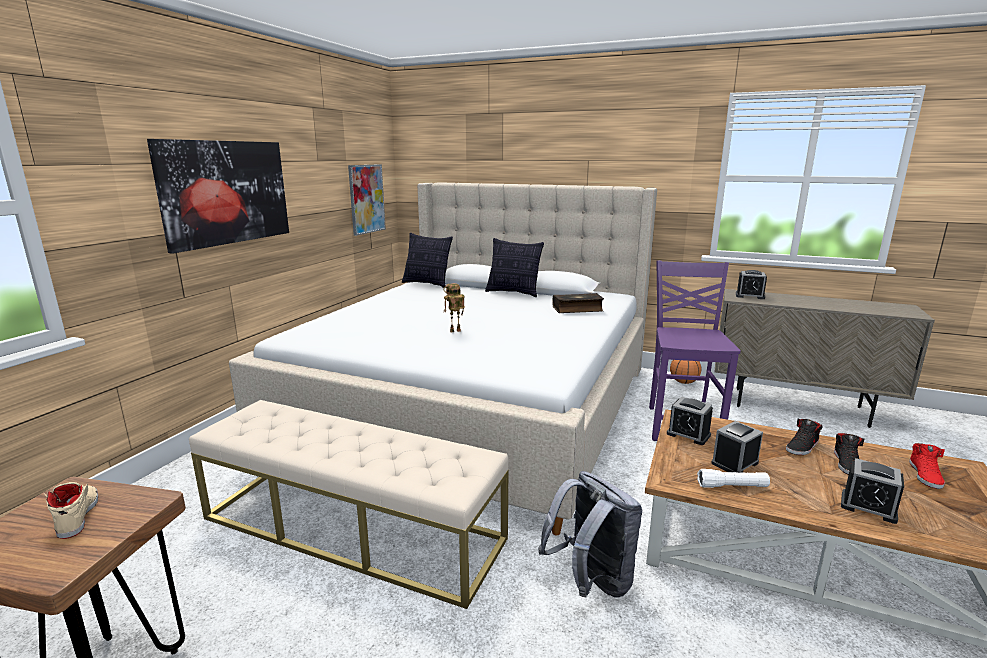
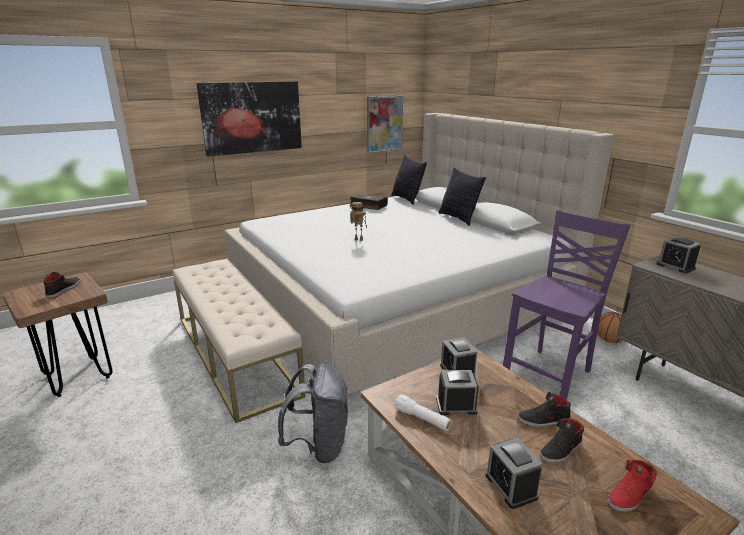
camera: 35 degrees right, 5 degrees up
beige shoe [45,482,98,539] -> black shoe [44,272,80,298]
book [552,293,604,313] -> book moved to [350,194,388,210]

